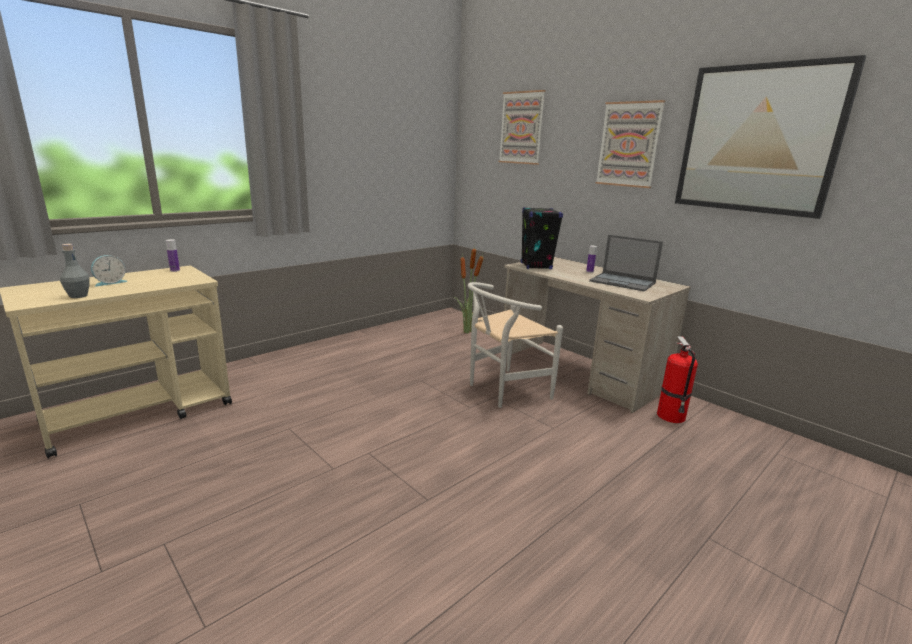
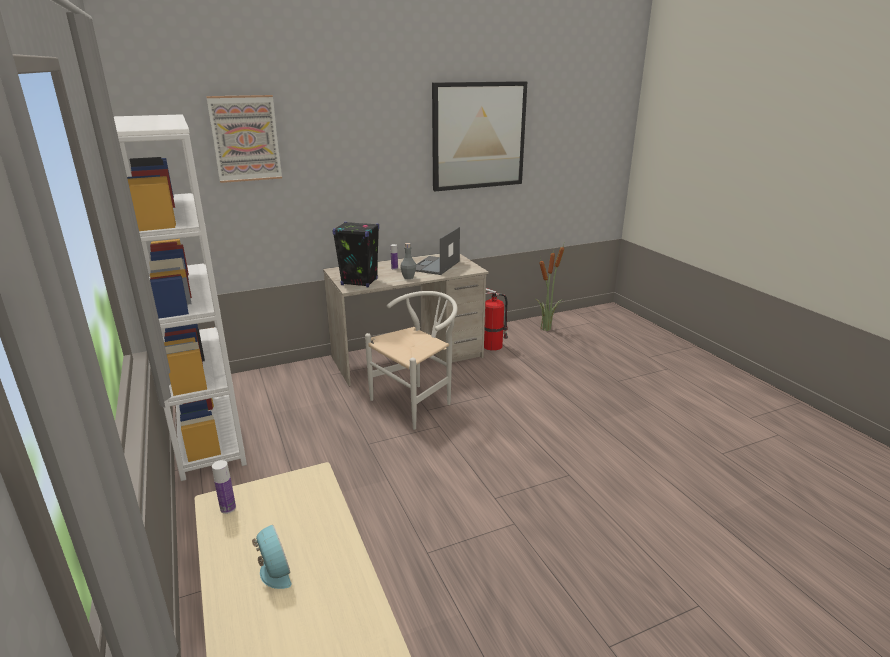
camera: 70 degrees left, 5 degrees up
grey bottle [60,244,89,298] -> grey bottle moved to [400,243,416,279]
potted plant [453,246,484,333] -> potted plant moved to [535,244,564,331]
white chair [468,282,563,408] -> white chair turned 120 degrees counterclockwise [365,291,458,430]
laptop [589,235,663,292] -> laptop turned 150 degrees clockwise [416,227,460,275]
picture [595,100,665,188] -> none
none -> white bookcase [114,114,247,481]

